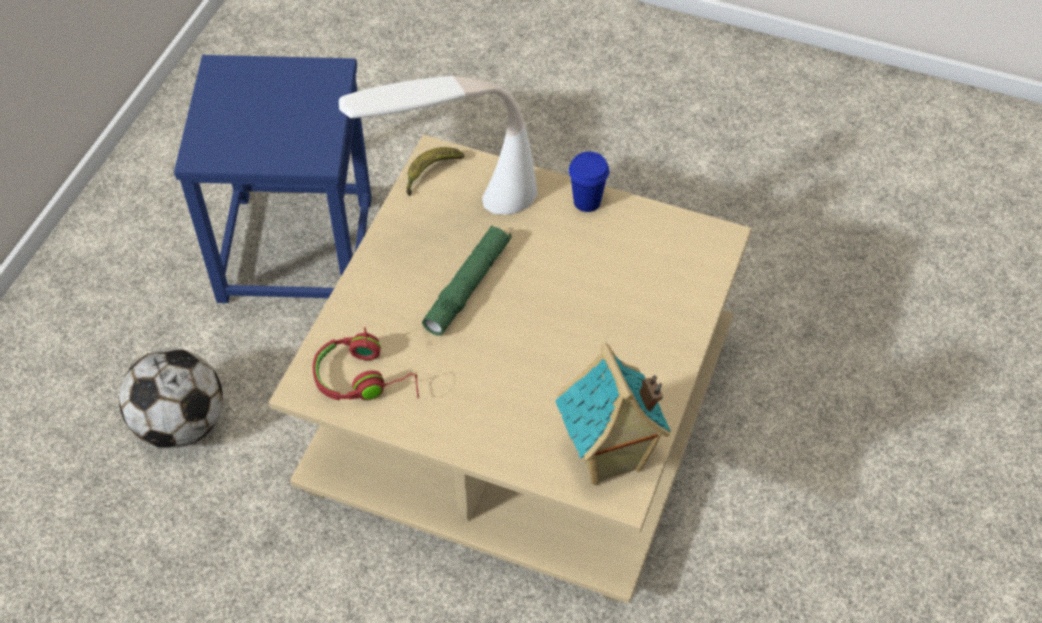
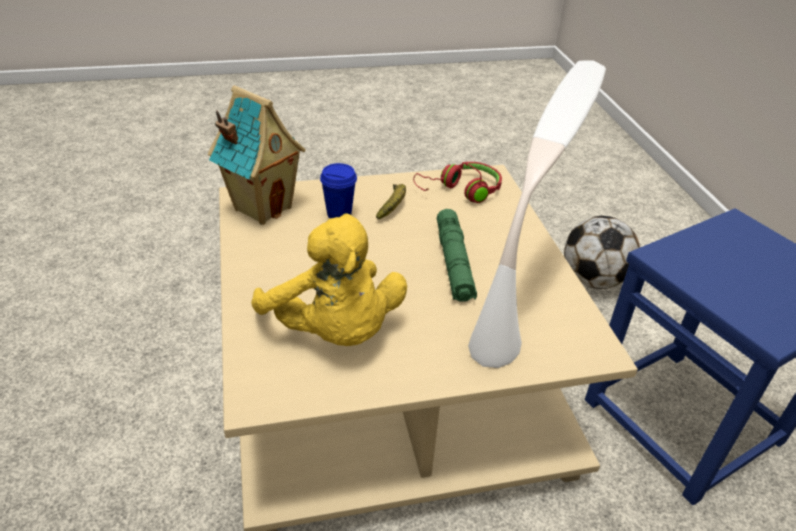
camera: 145 degrees right, 15 degrees down
banana [407,147,464,196] -> banana moved to [376,184,406,220]
blue cup [569,152,609,212] -> blue cup moved to [320,163,357,218]
none -> yellow plush toy [251,213,407,346]

